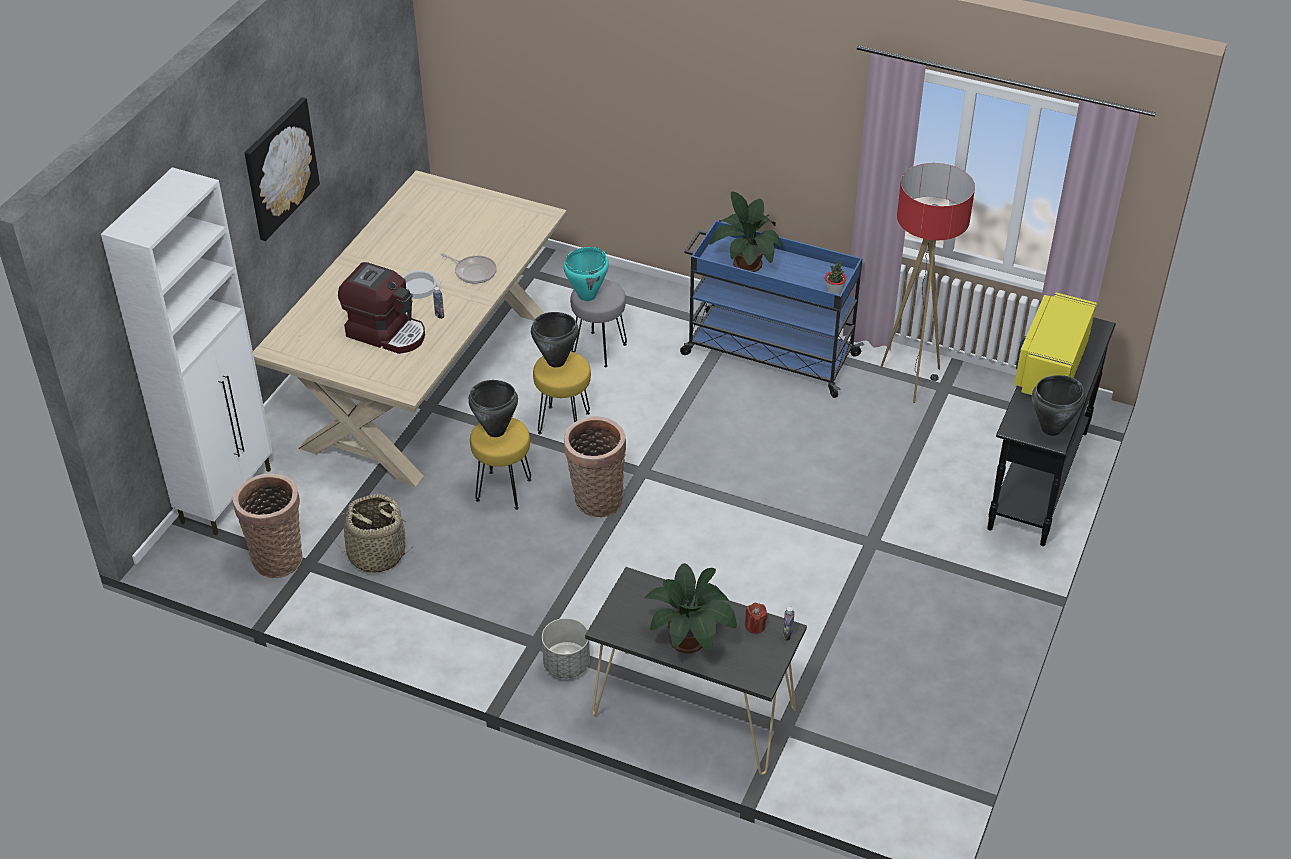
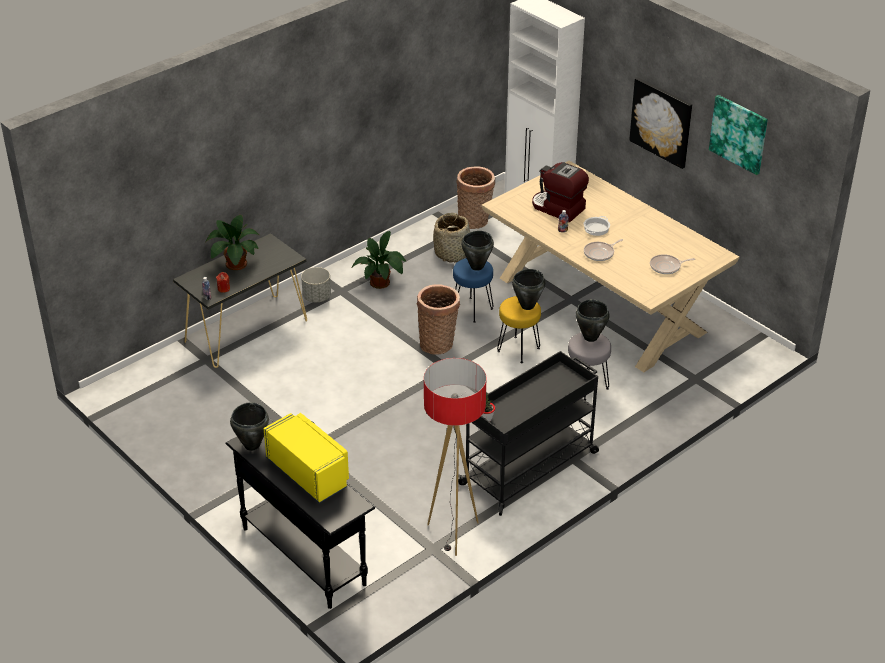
camera: 115 degrees right, 5 degrees down
coffee machine [338,262,425,354] -> coffee machine turned 75 degrees clockwise [532,162,589,223]
yellow stool [470,418,531,510] -> blue stool [453,258,494,323]
turquoise cooking pot [563,247,609,301] -> black cooking pot [576,299,610,342]
blue cart [680,220,864,398] -> black cart [458,351,599,516]
potted plant [710,191,781,272] -> potted plant moved to [352,231,406,289]
none -> frying pan [650,254,695,274]
none -> picture [709,95,768,175]

